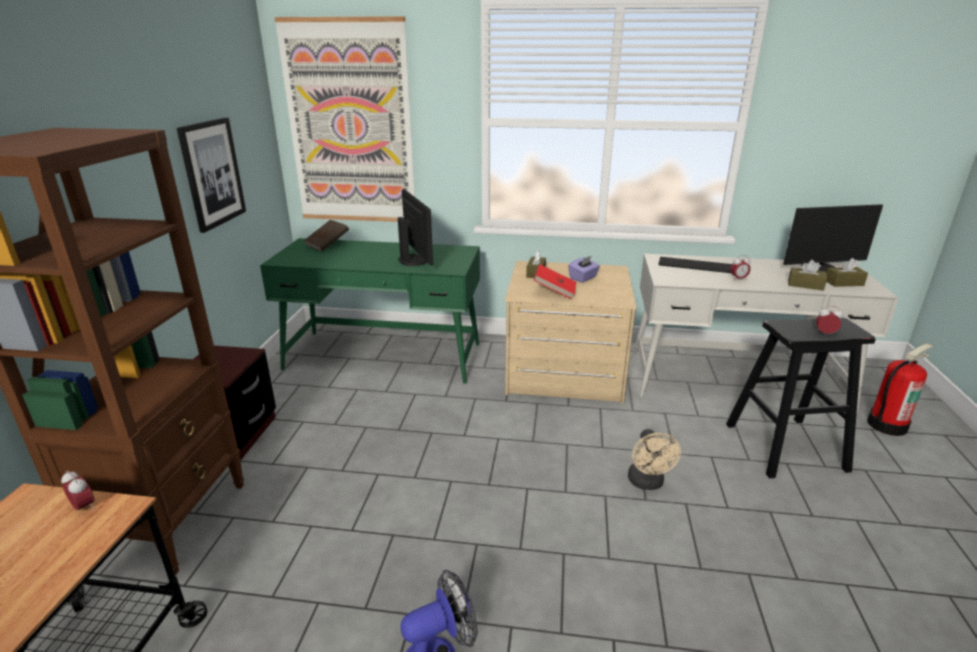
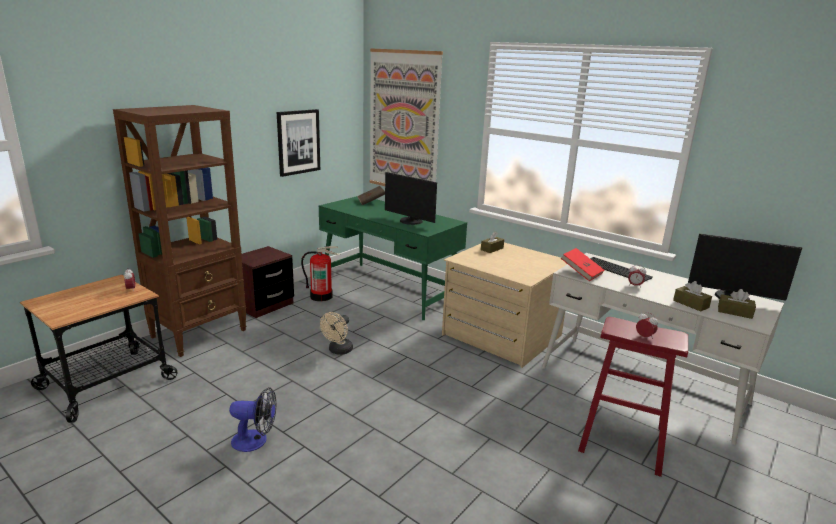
camera: 30 degrees right, 5 degrees down
monitor [398,189,433,266] -> monitor turned 120 degrees clockwise [385,172,437,225]
red book [533,264,576,299] -> red book moved to [561,248,604,281]
purple tissue box [568,256,600,283] -> none
beige fan [628,429,681,490] -> beige fan moved to [320,312,353,355]
black stool [726,317,876,478] -> red stool [578,317,688,477]
fire extinguisher [867,343,933,436] -> fire extinguisher moved to [301,246,340,302]

